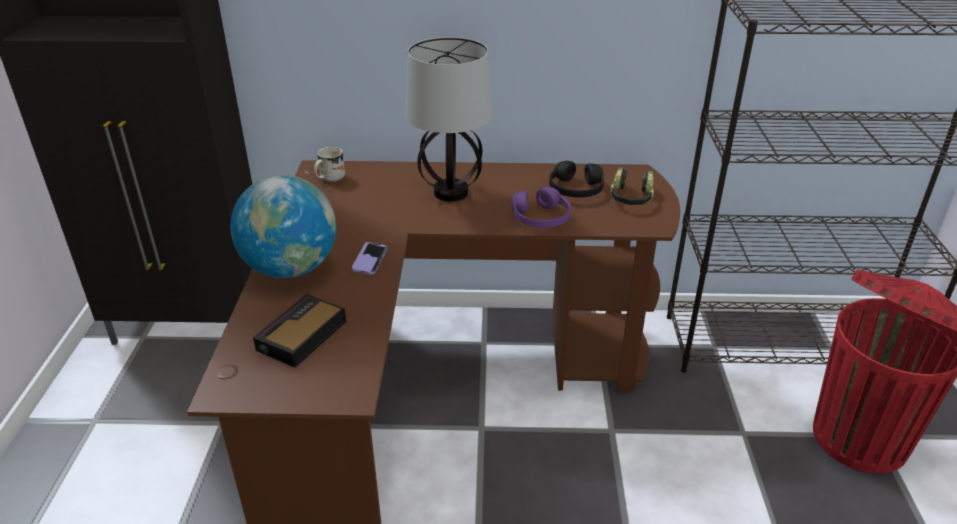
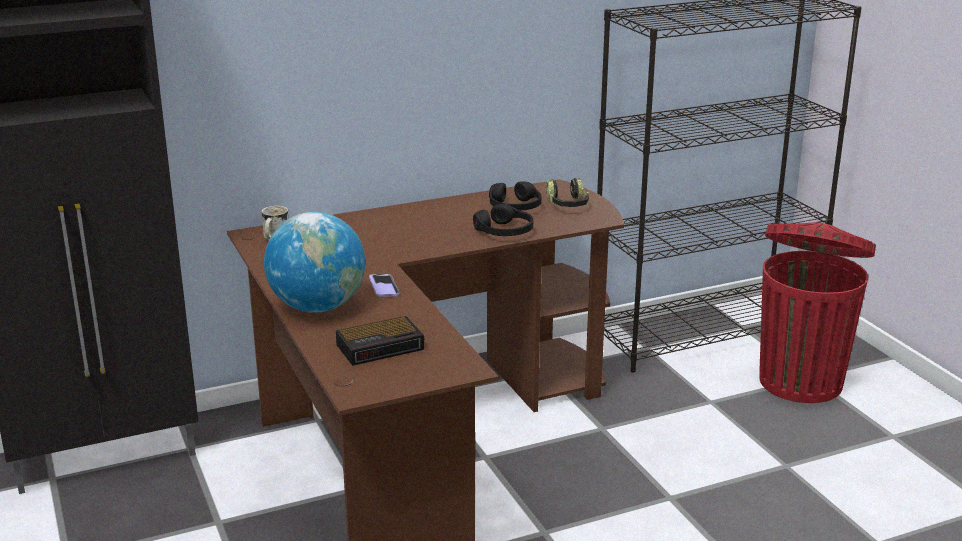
camera: 25 degrees left, 10 degrees down
alarm clock [253,294,346,368] -> alarm clock turned 120 degrees counterclockwise [336,316,425,366]
table lamp [406,37,493,201] -> none
purple headphones [512,187,571,228] -> black headphones [473,204,533,236]

